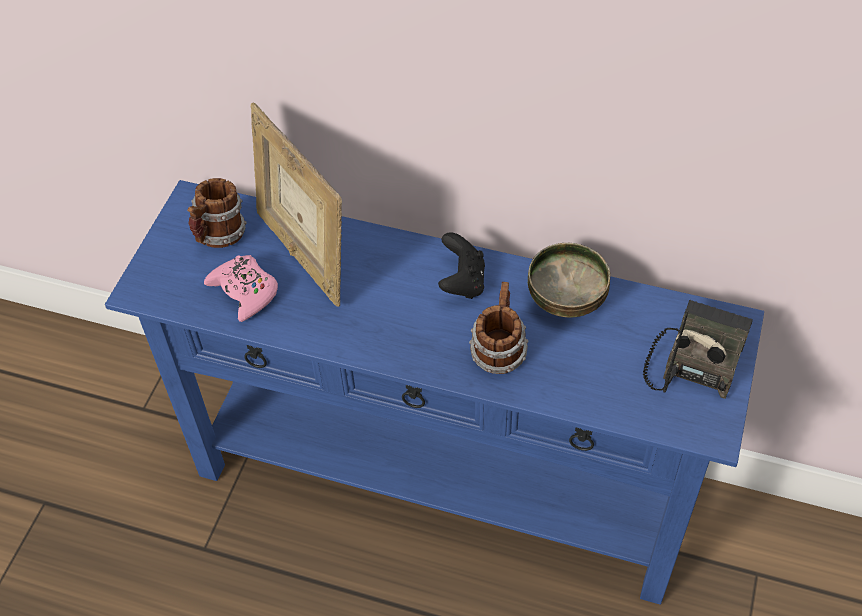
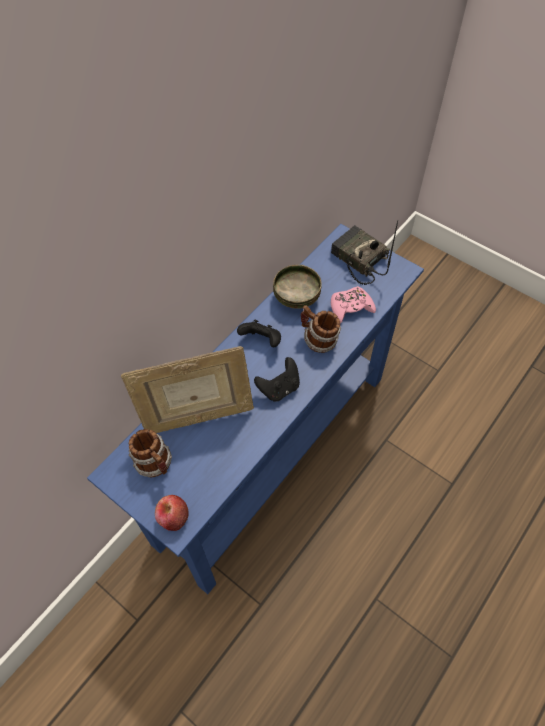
camera: 70 degrees left, 5 degrees up
pink game controller [204,255,278,322] -> pink game controller moved to [331,286,376,323]
none -> apple [155,495,189,531]
none -> black game controller [254,357,300,402]

